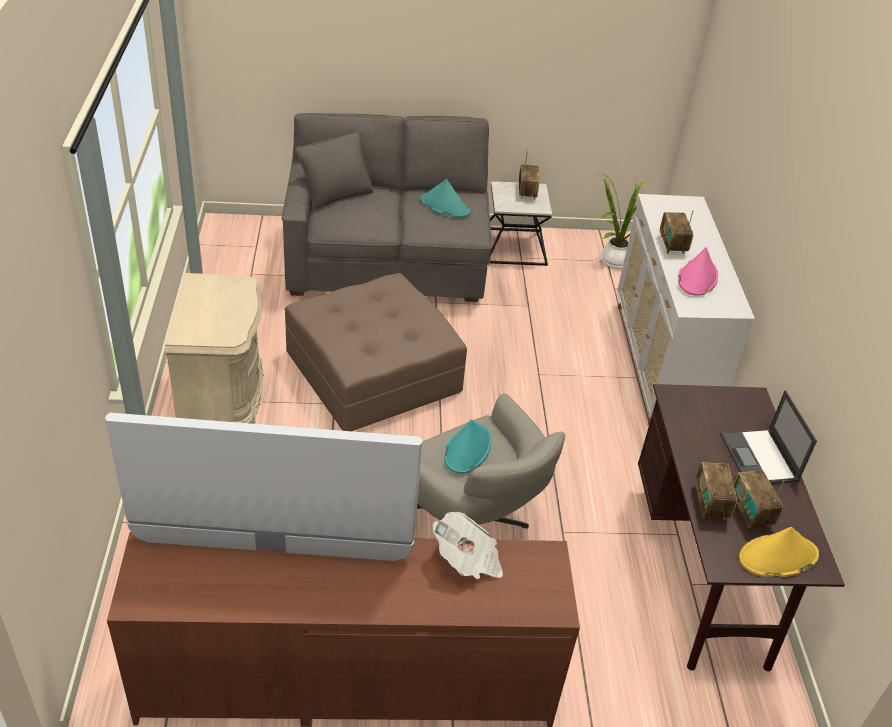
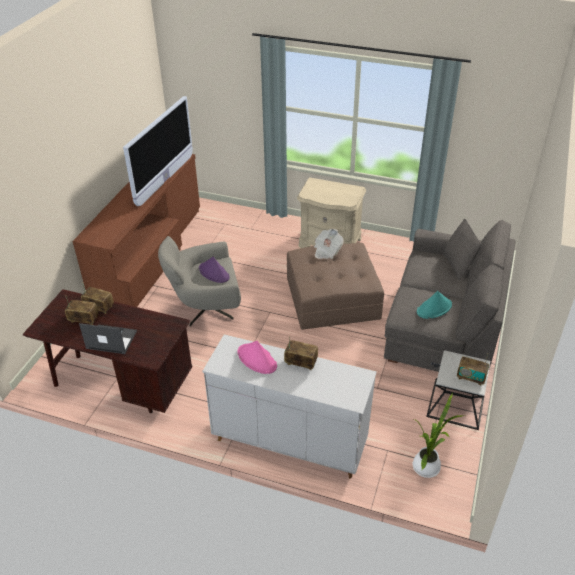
camera: 115 degrees right, 0 degrees up
newspaper [433,512,503,579] -> newspaper moved to [314,229,344,259]
turquoise hat [444,420,491,474] -> purple hat [199,257,230,283]
yellow hat [739,527,819,577] -> none

